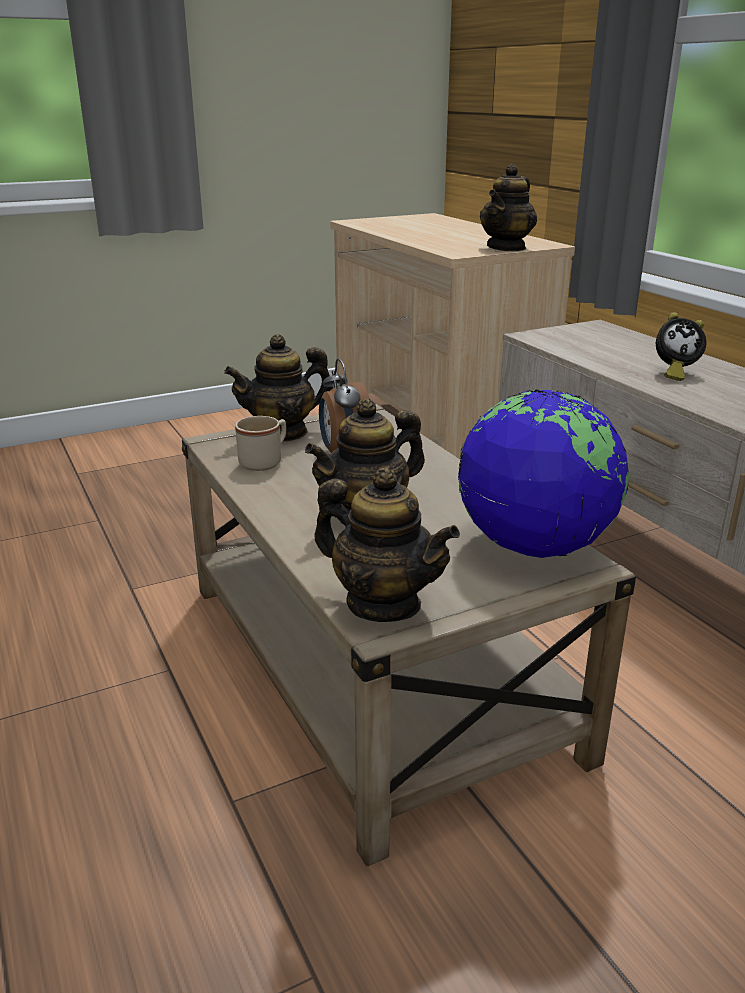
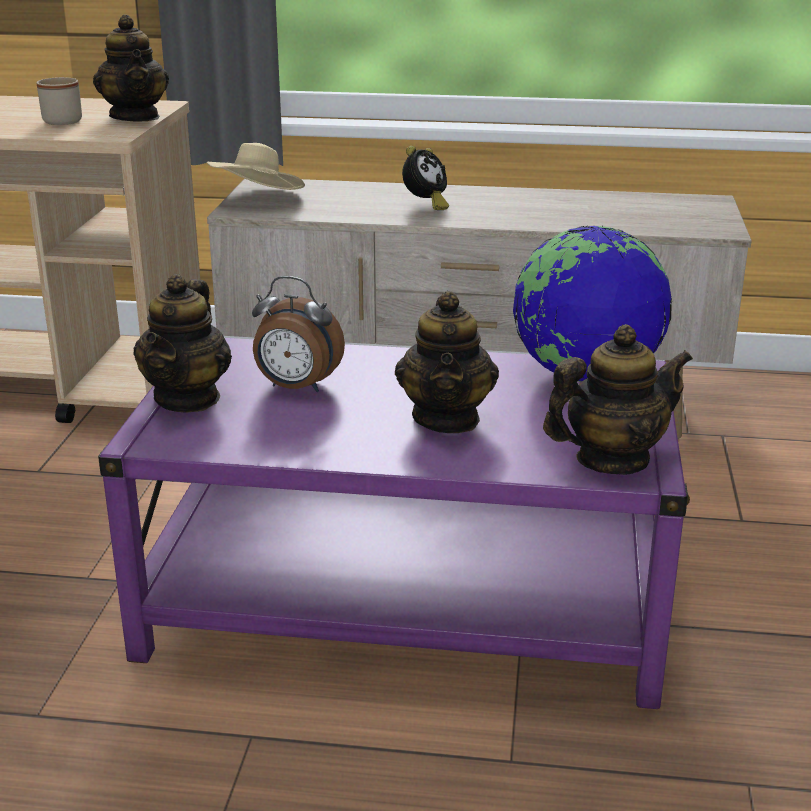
camera: 55 degrees left, 0 degrees up
beige coffee table [182,404,636,866] -> purple coffee table [98,338,690,709]
beige mug [235,416,286,471] -> beige mug moved to [36,77,82,125]
none -> beige hat [207,143,305,190]

